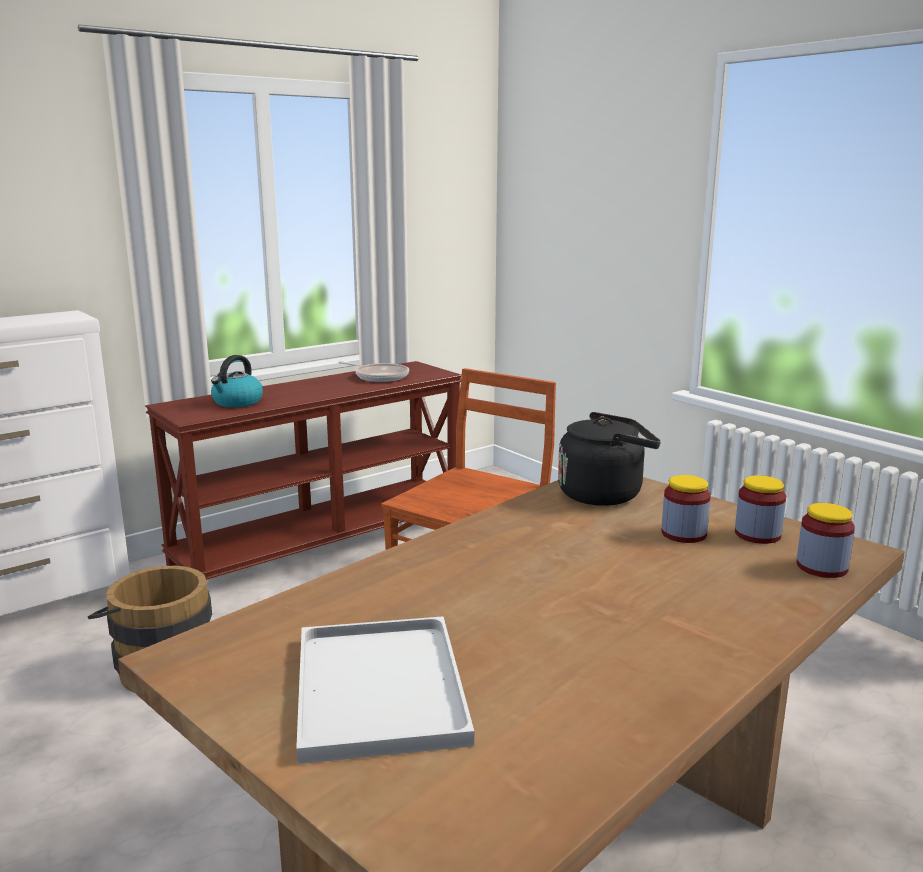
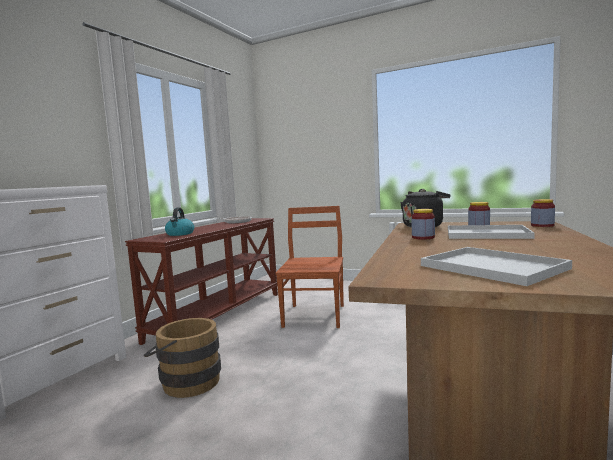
camera: 25 degrees left, 10 degrees down
jar [735,475,786,544] -> jar moved to [411,209,435,240]
none -> white tray [448,225,535,239]

